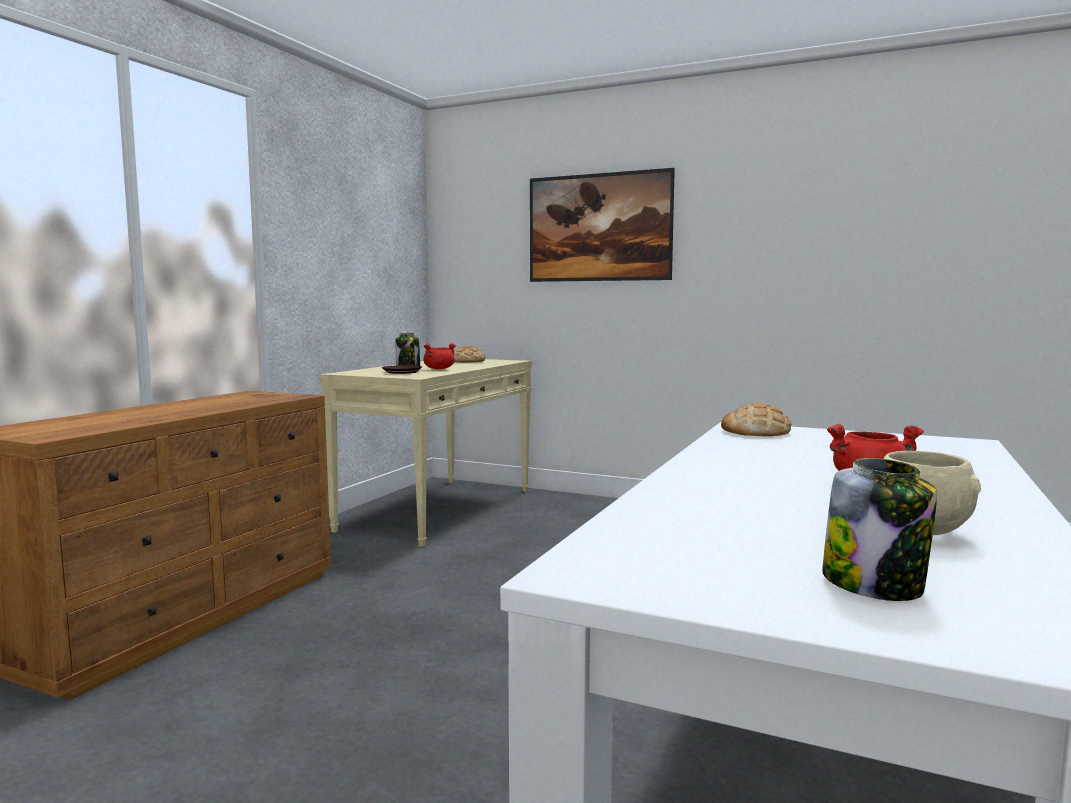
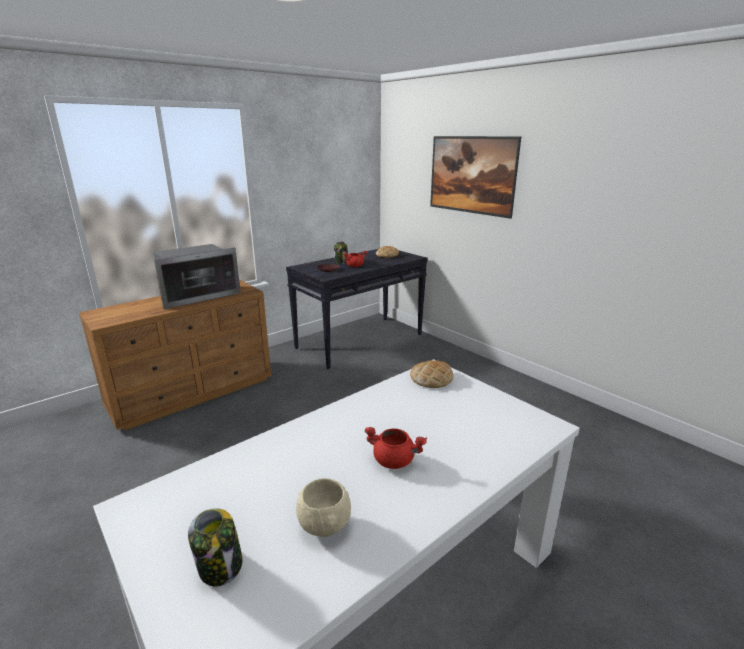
camera: 25 degrees right, 15 degrees up
beige console table [320,359,532,547] -> black console table [286,249,428,369]
none -> microwave [153,244,241,309]

